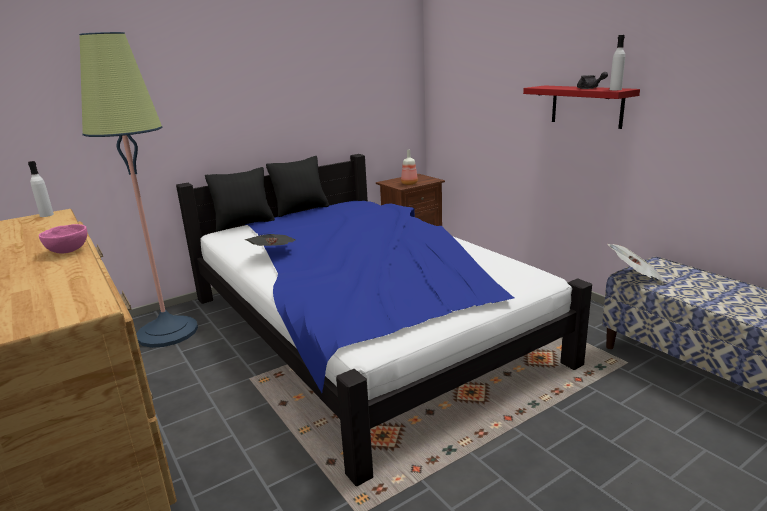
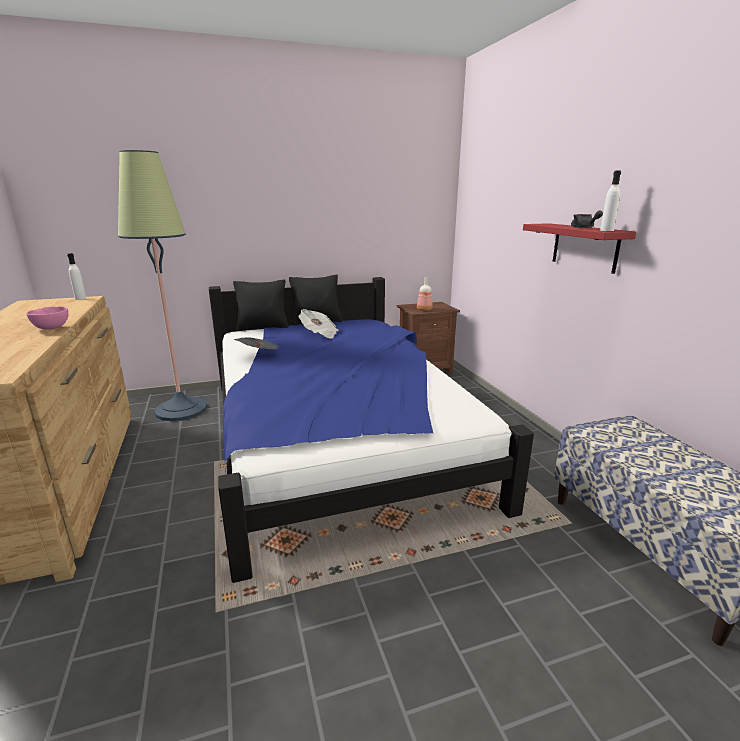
camera: 15 degrees right, 0 degrees up
newspaper [607,244,667,282] -> newspaper moved to [299,309,338,339]

